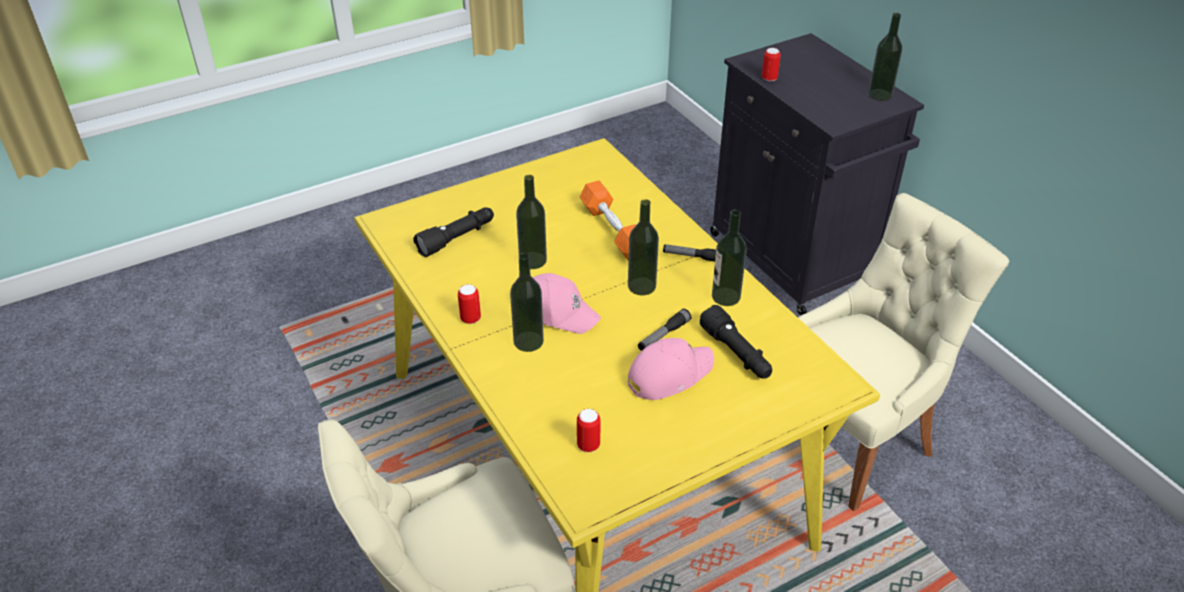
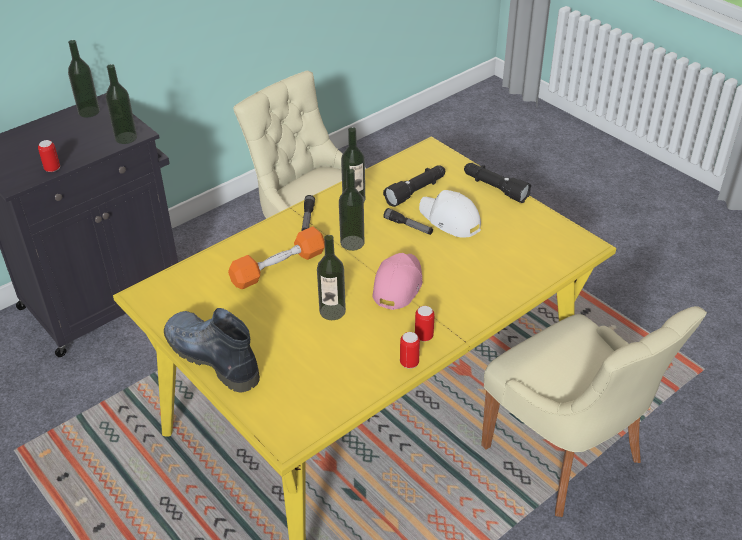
camera: 100 degrees left, 0 degrees up
black flashlight [413,207,494,257] -> black flashlight moved to [464,163,531,203]
bottle [510,253,544,352] -> bottle moved to [106,64,137,144]
can [577,409,600,452] -> can moved to [400,332,420,369]
pink cap [628,338,714,400] -> white cap [419,190,481,237]
none -> boot [164,308,260,393]

